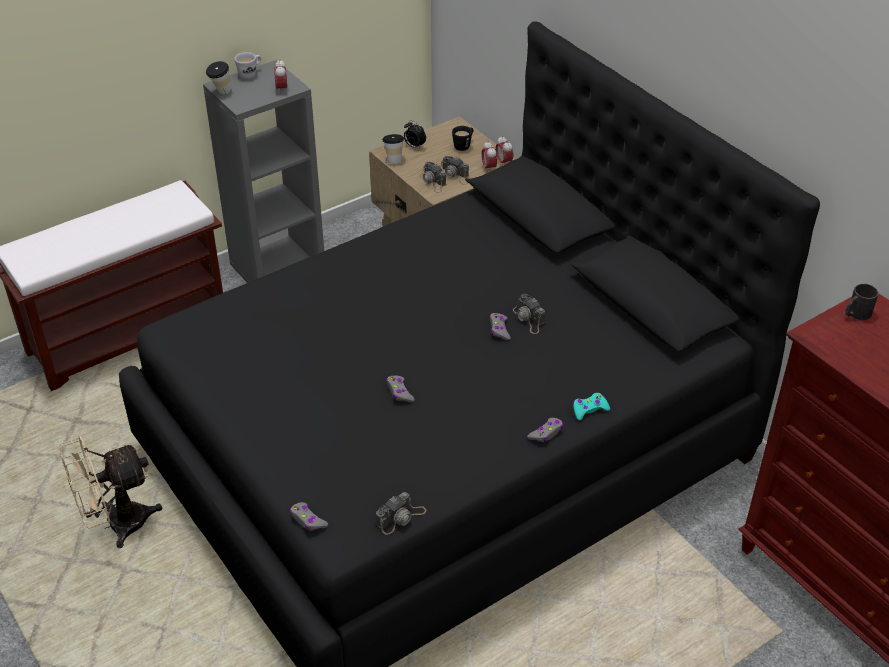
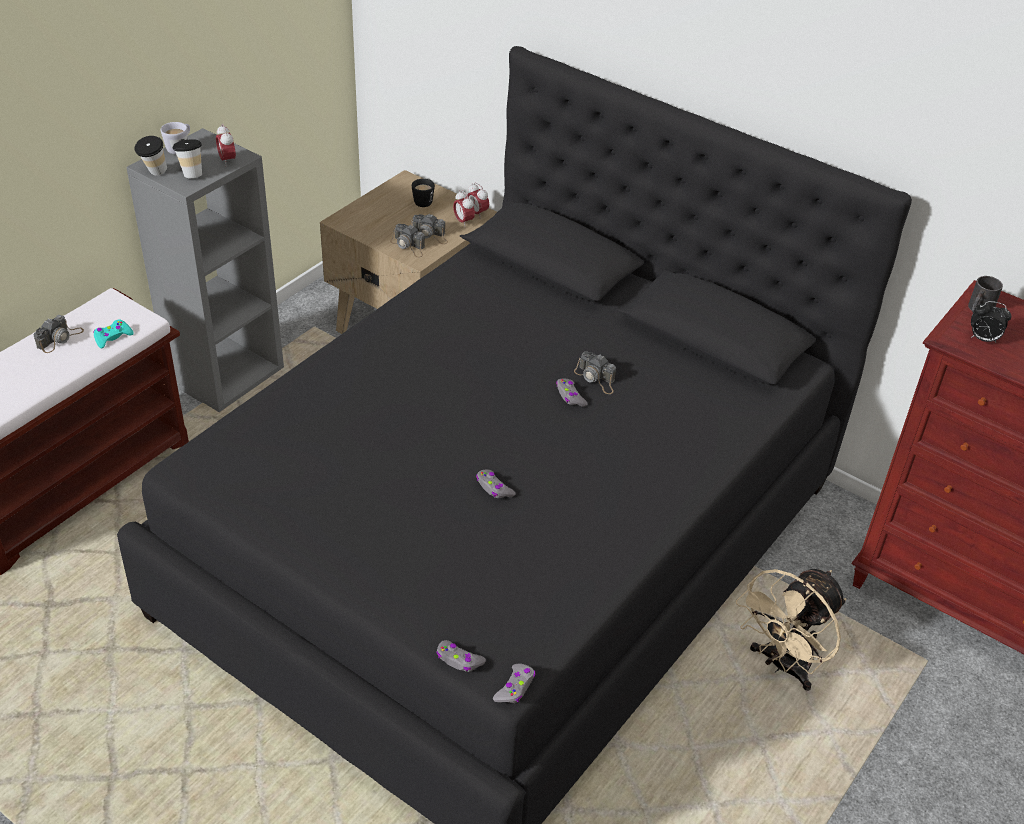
camera: 20 degrees left, 0 degrees up
beige fan [58,436,162,548] -> beige fan moved to [736,569,846,691]
camera [376,492,426,535] -> camera moved to [34,315,84,353]
cup [382,134,404,164] -> cup moved to [172,139,202,178]
alarm clock [404,120,426,149] -> alarm clock moved to [971,301,1011,342]
grey game controller [527,418,563,442] -> grey game controller moved to [493,664,535,703]
turquoise game controller [573,393,610,420] -> turquoise game controller moved to [93,319,133,348]

